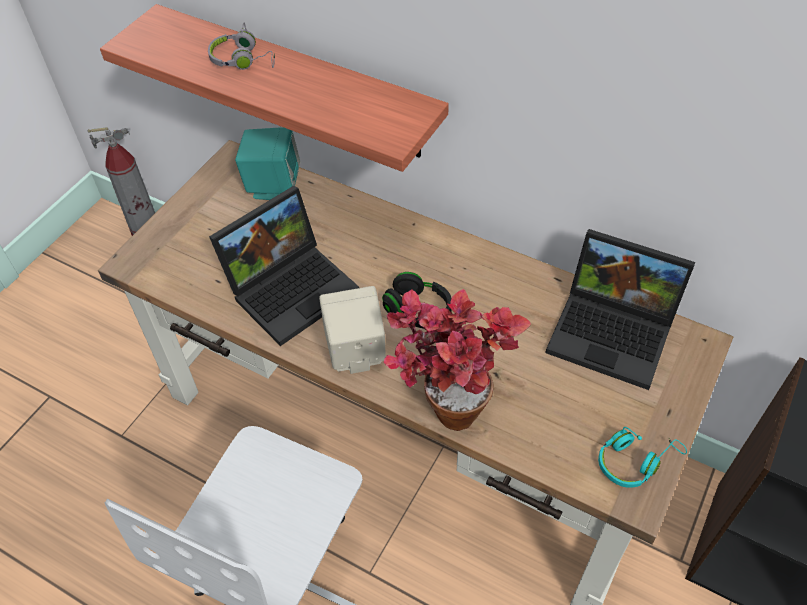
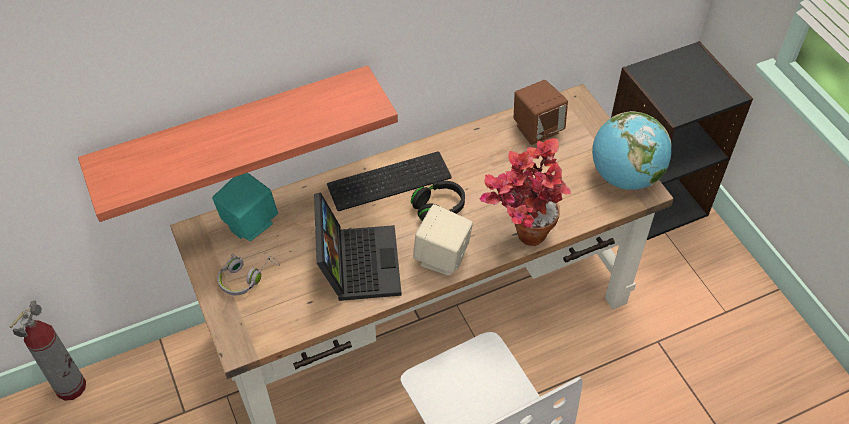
camera: 55 degrees left, 0 degrees up
grey headphones [208,23,275,70] -> grey headphones moved to [217,254,280,295]
laptop [545,229,695,390] -> brown speaker [514,80,568,145]
turquoise headphones [598,427,687,488] -> globe [592,111,672,190]
none -> keyboard [327,151,452,211]

